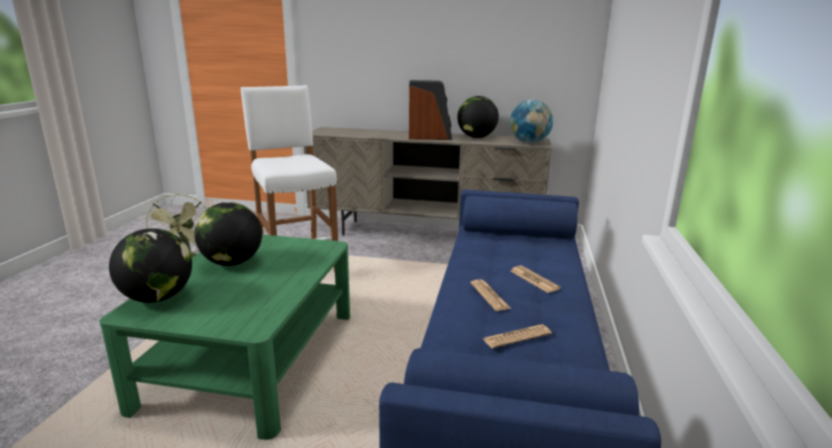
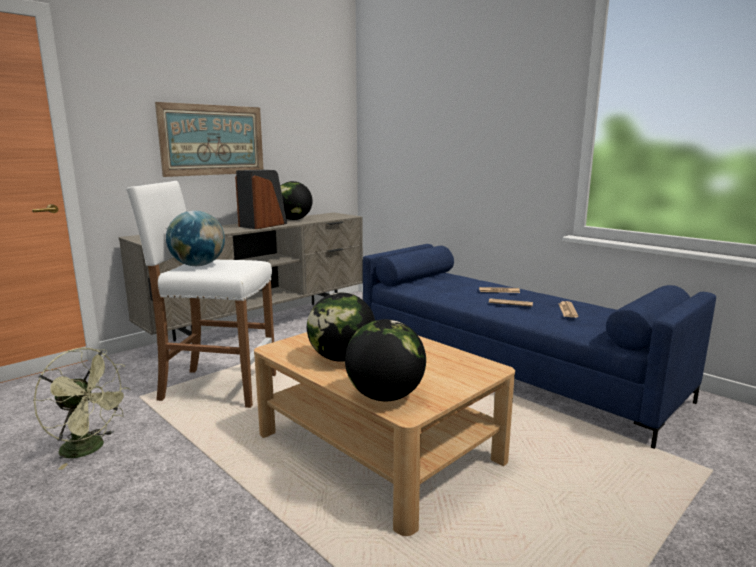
camera: 55 degrees left, 5 degrees down
green coffee table [99,234,350,440] -> beige coffee table [254,332,515,536]
globe [509,100,553,143] -> globe moved to [166,211,225,266]
none -> picture [155,102,264,177]

